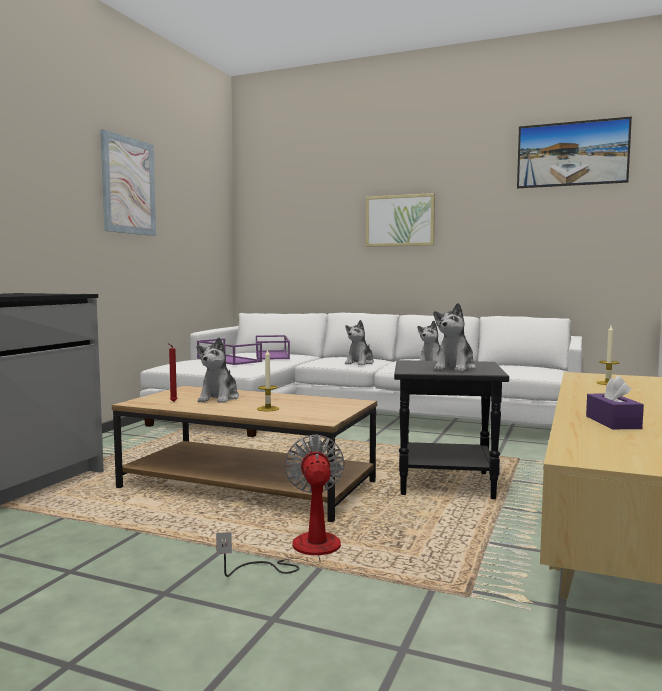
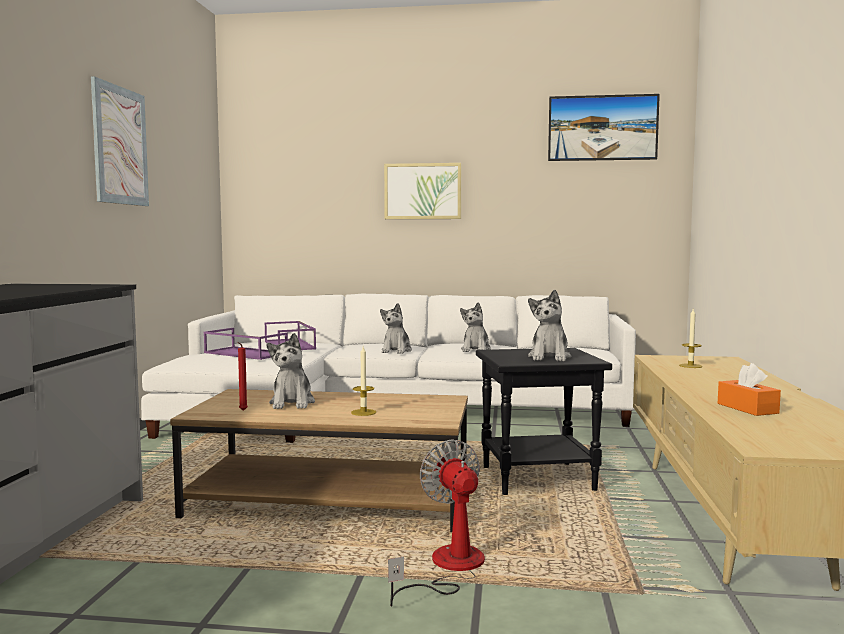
camera: 15 degrees left, 0 degrees up
purple tissue box [586,375,644,429] -> orange tissue box [718,363,781,416]

